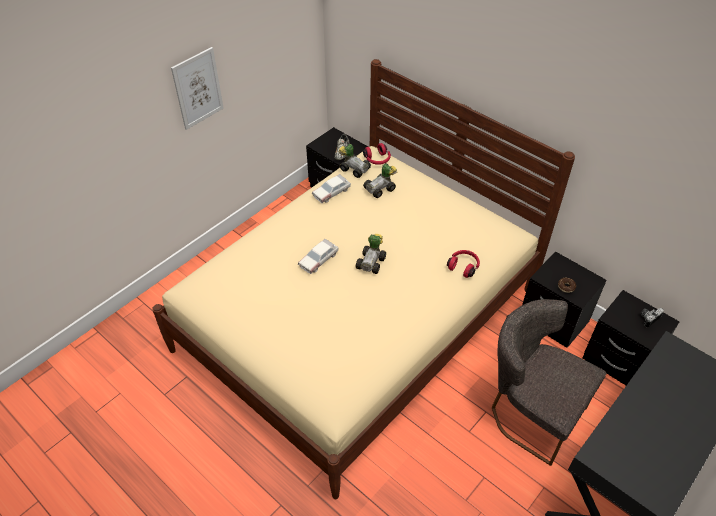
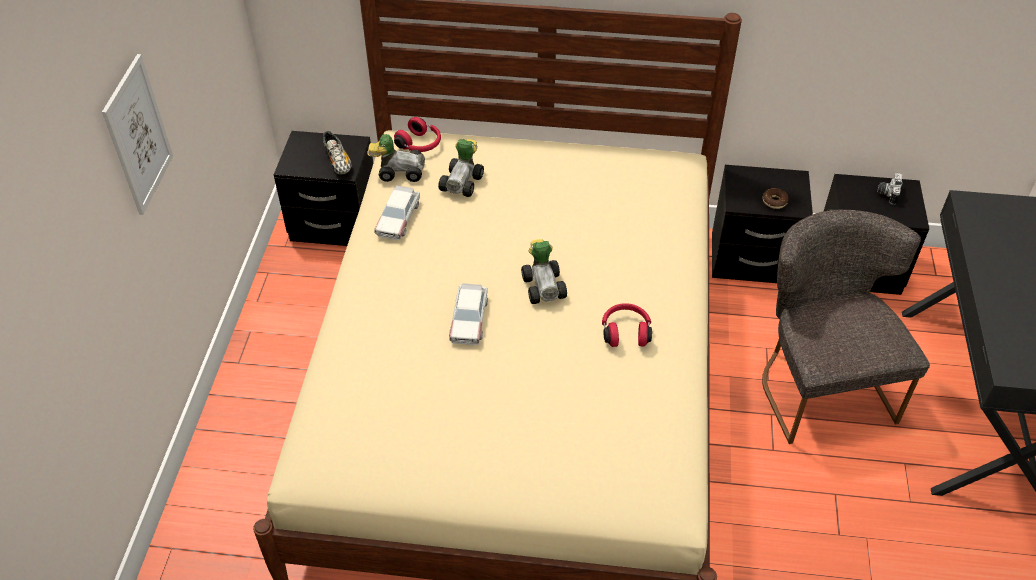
camera: 35 degrees left, 0 degrees up
red headphones [447,250,480,278] -> red headphones moved to [602,303,652,347]
grey chair [492,299,606,466] -> grey chair turned 75 degrees clockwise [762,209,930,444]

